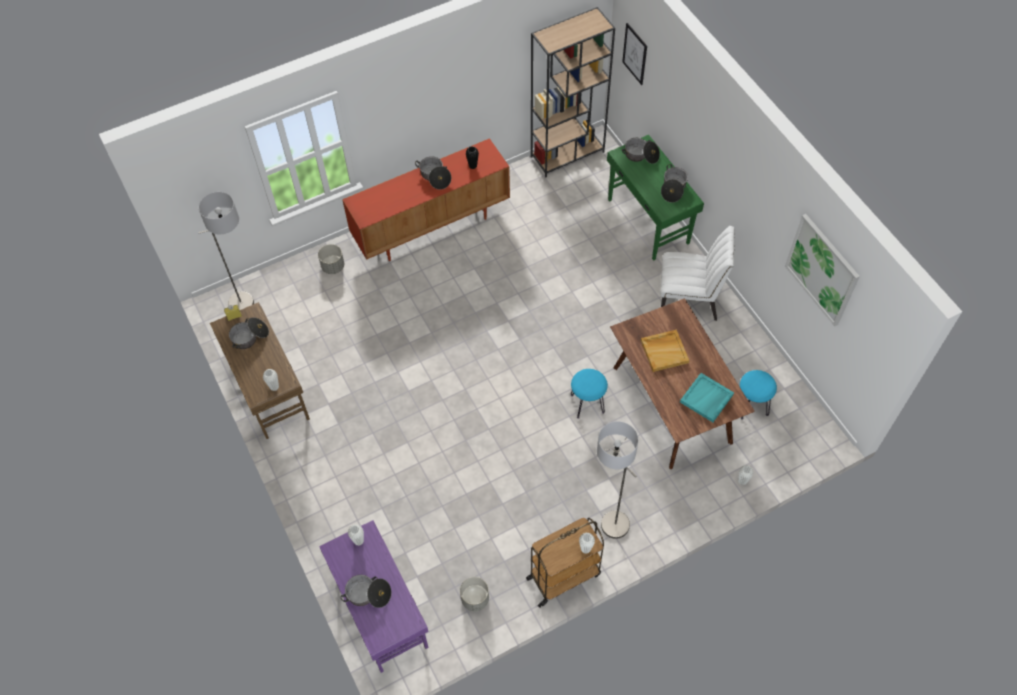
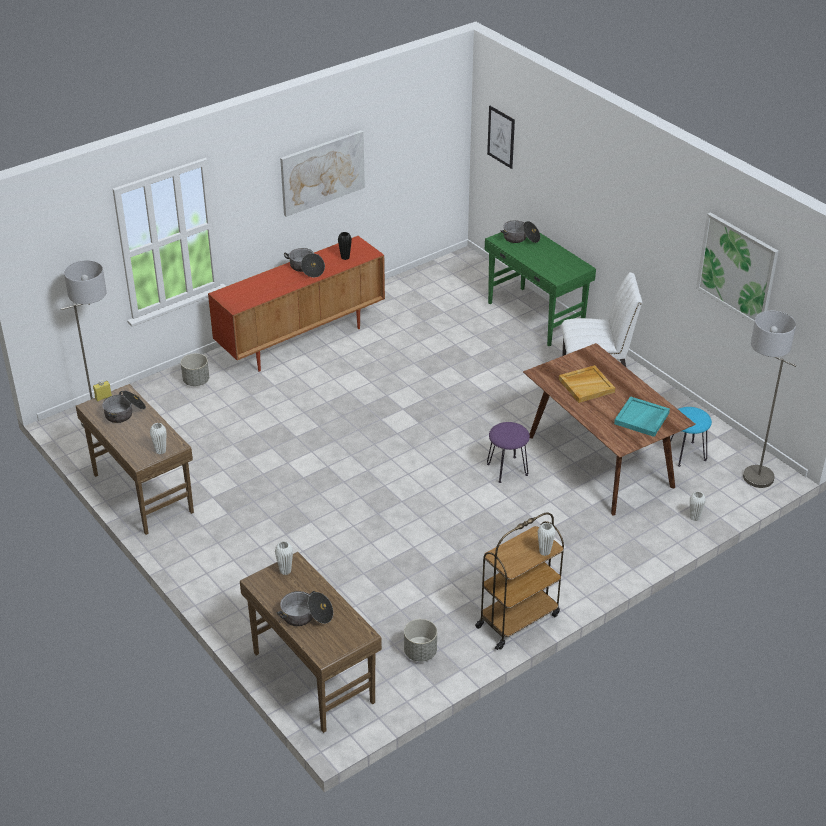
camera: 10 degrees left, 20 degrees down
purple console table [319,520,429,673] -> brown console table [240,552,382,733]
bookcase [531,7,615,177] -> none
turquoise stool [571,369,608,419] -> purple stool [487,422,530,483]
grey floor lamp [597,421,638,539] -> grey floor lamp moved to [743,311,796,488]
cooking pot [661,164,688,203] -> none
none -> picture [280,130,365,217]

